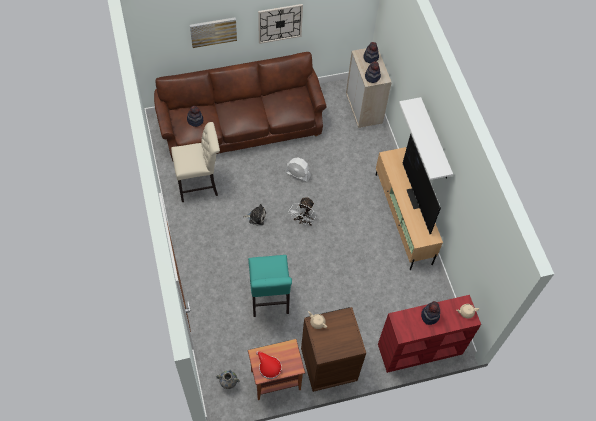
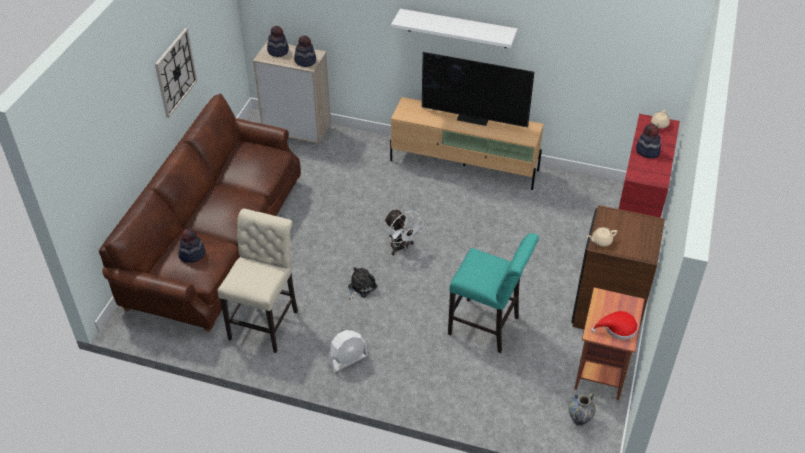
camera: 55 degrees left, 15 degrees down
picture [190,17,237,48] -> none
white fan [285,157,311,182] -> white fan moved to [327,330,368,373]

